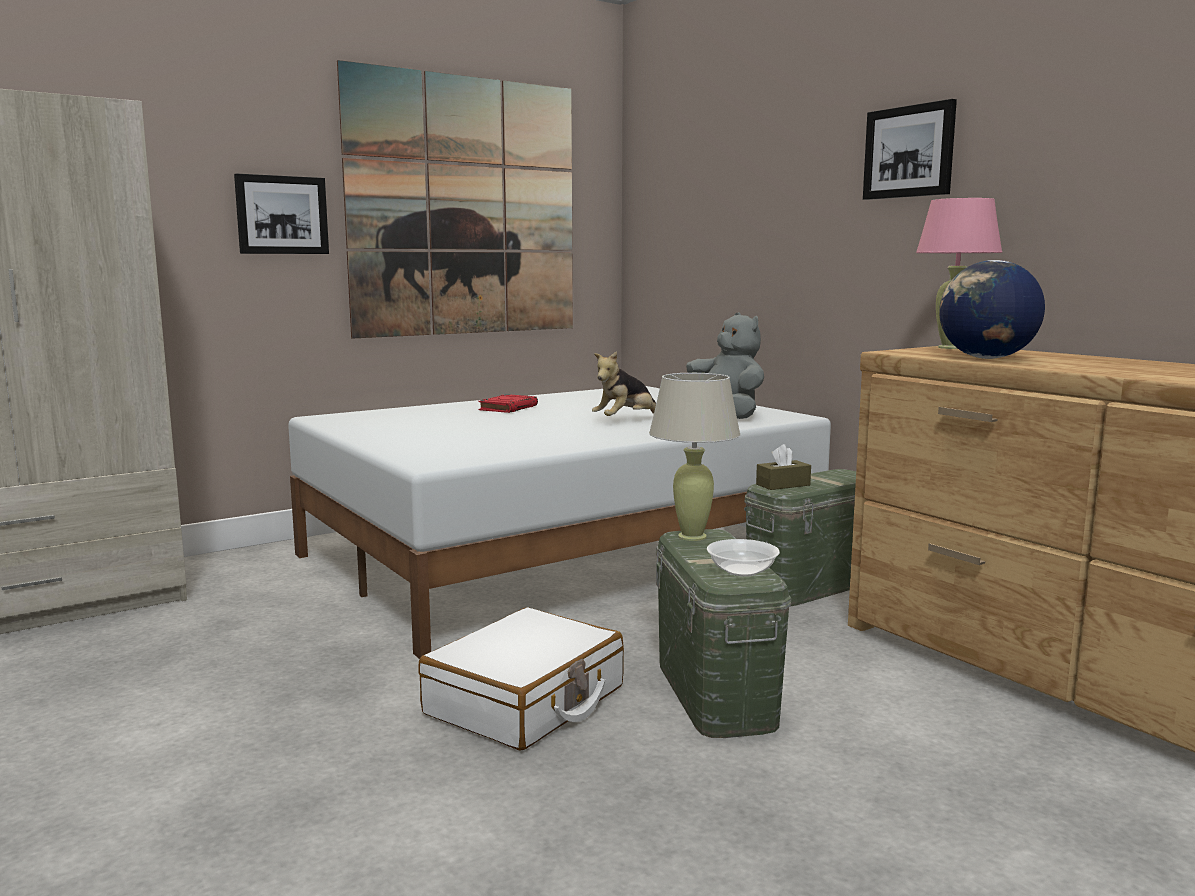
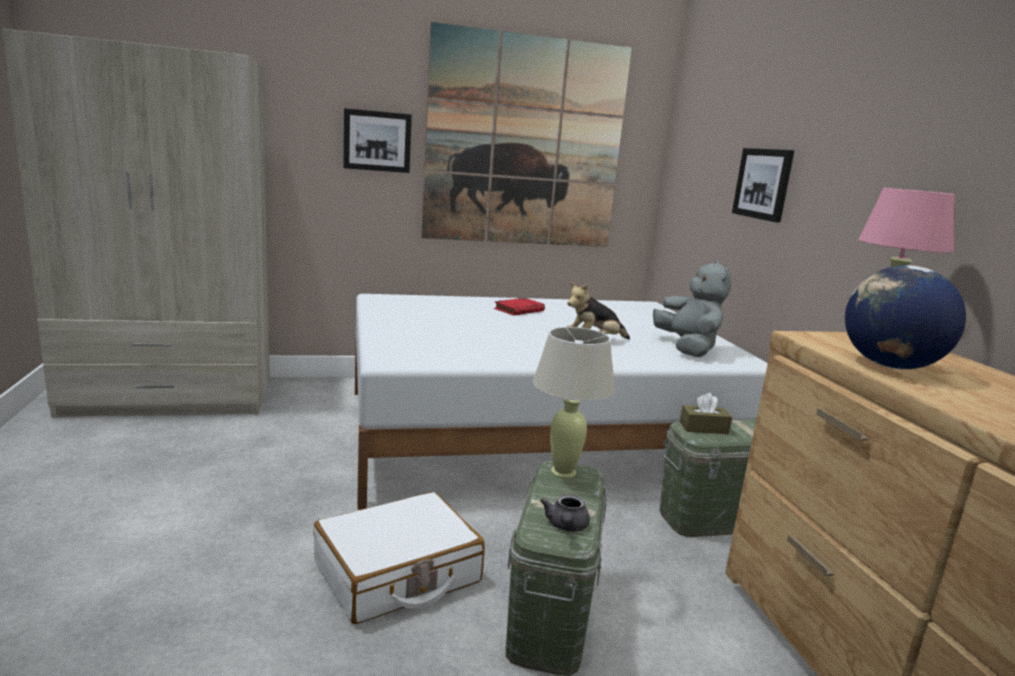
camera: 20 degrees right, 5 degrees up
bowl [707,539,780,577] -> grey teapot [540,494,590,532]
picture [863,99,957,200] -> picture moved to [732,148,794,223]

